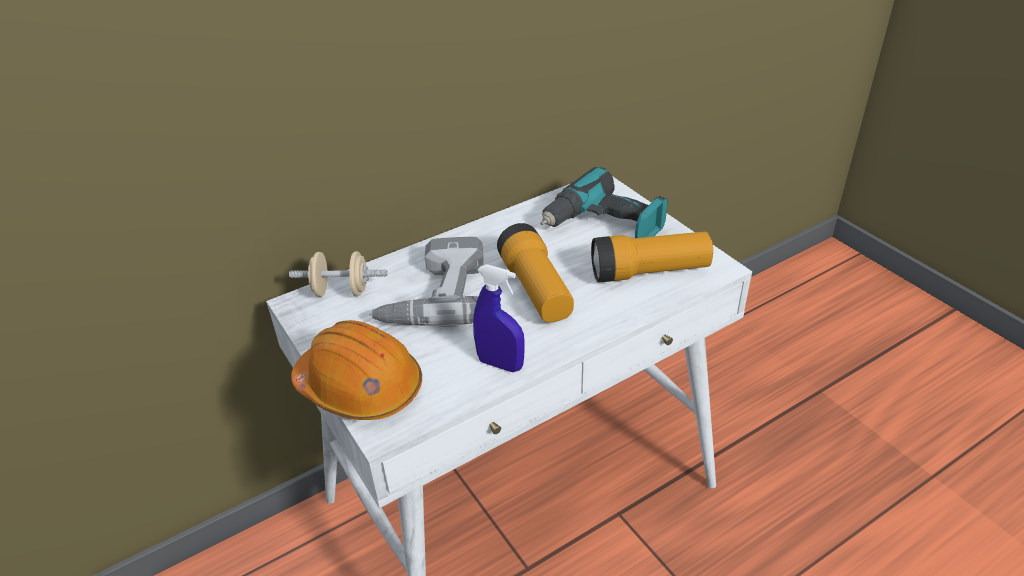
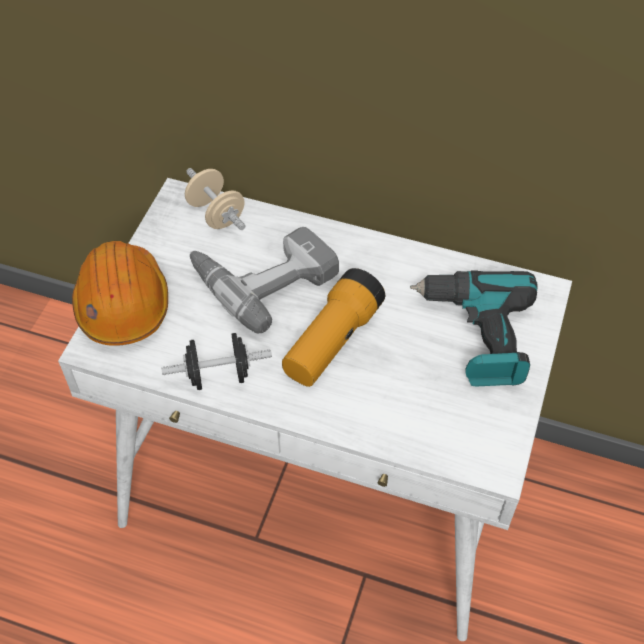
camera: 50 degrees right, 15 degrees up
blue spray bottle [473,264,525,372] -> black dumbbell [161,333,272,390]
flashlight [591,232,713,282] -> none

